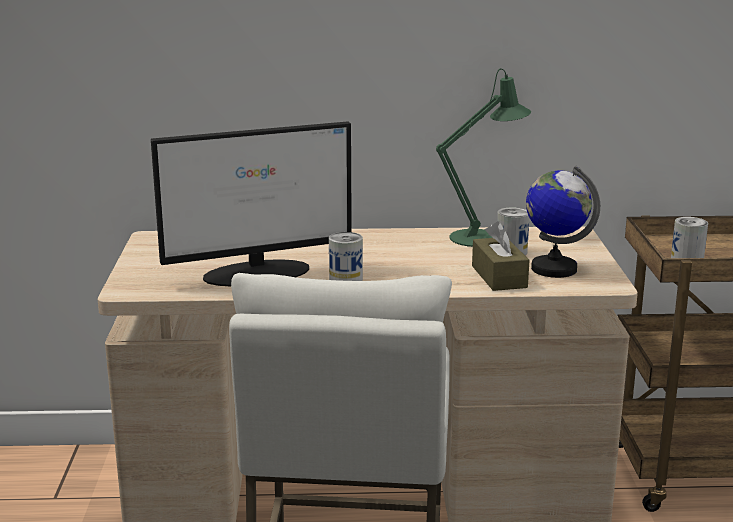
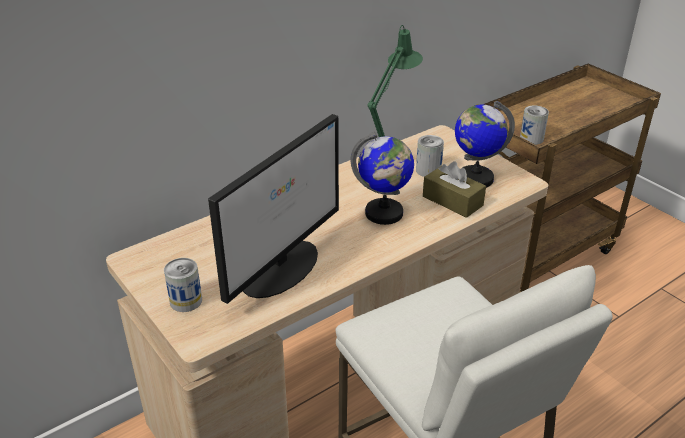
camera: 35 degrees left, 15 degrees up
can [329,232,363,281] -> can moved to [164,258,202,312]
none -> globe [350,131,414,225]

